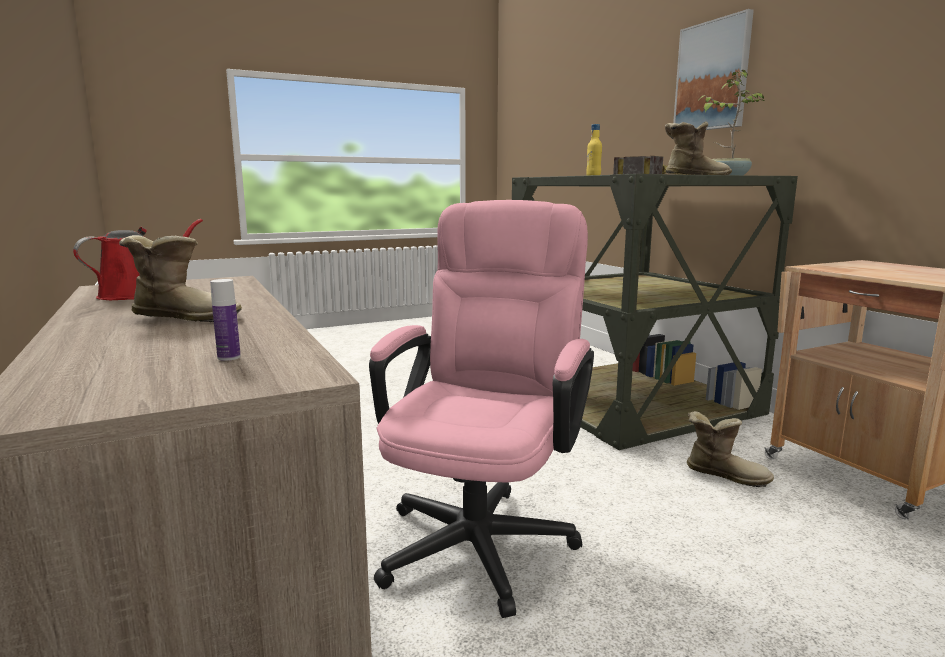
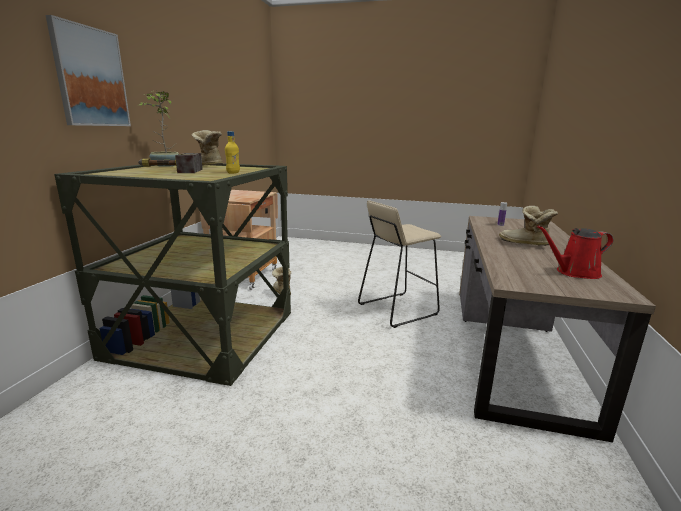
camera: 140 degrees left, 5 degrees up
pink office chair [369,200,594,618] -> beige stool [358,201,441,328]

